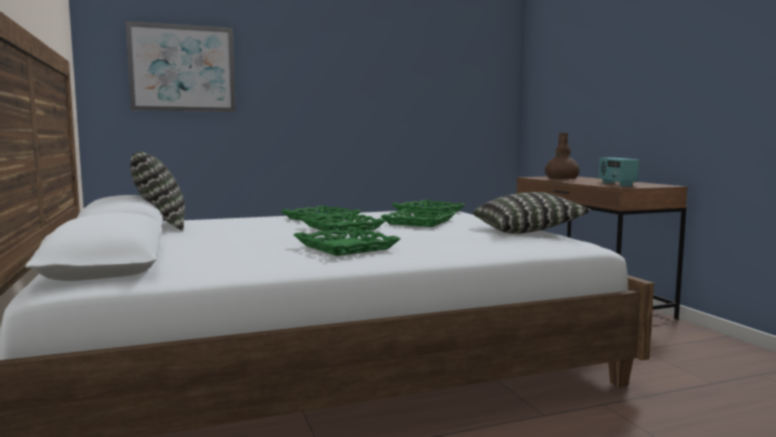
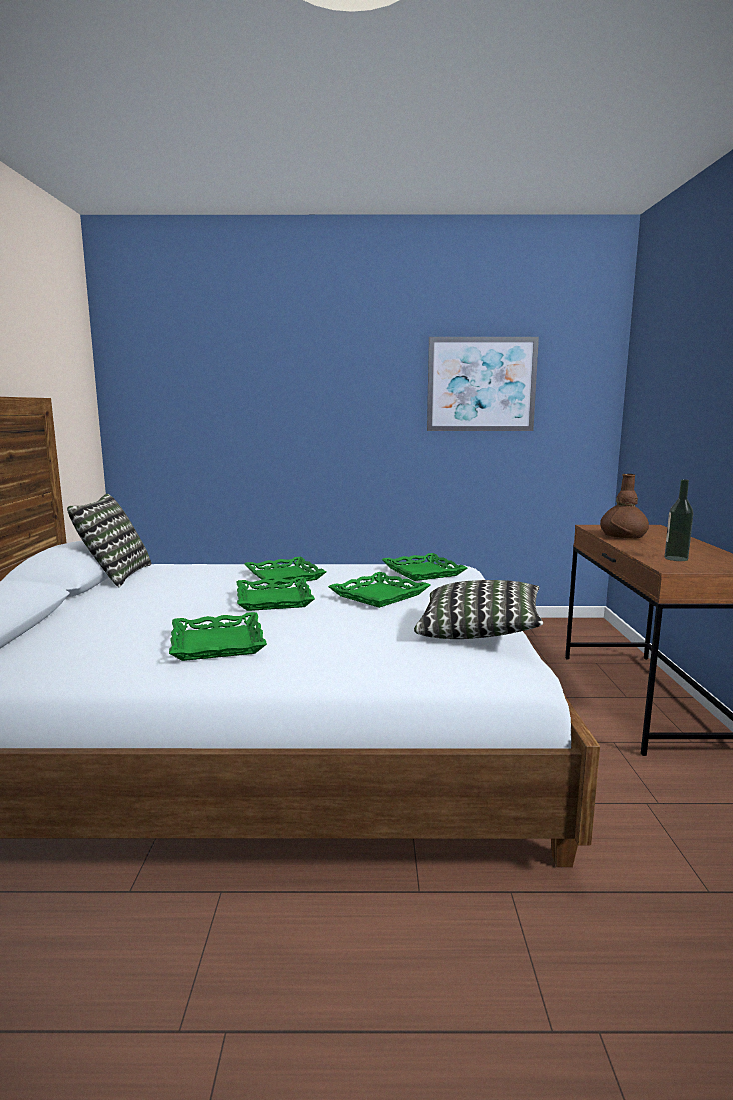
camera: 20 degrees right, 5 degrees up
picture [125,21,236,112] -> picture moved to [427,337,539,431]
radio [599,157,639,187] -> bottle [664,479,694,561]

